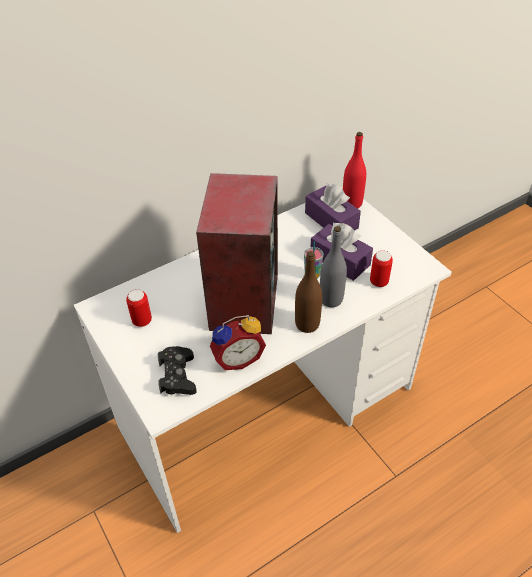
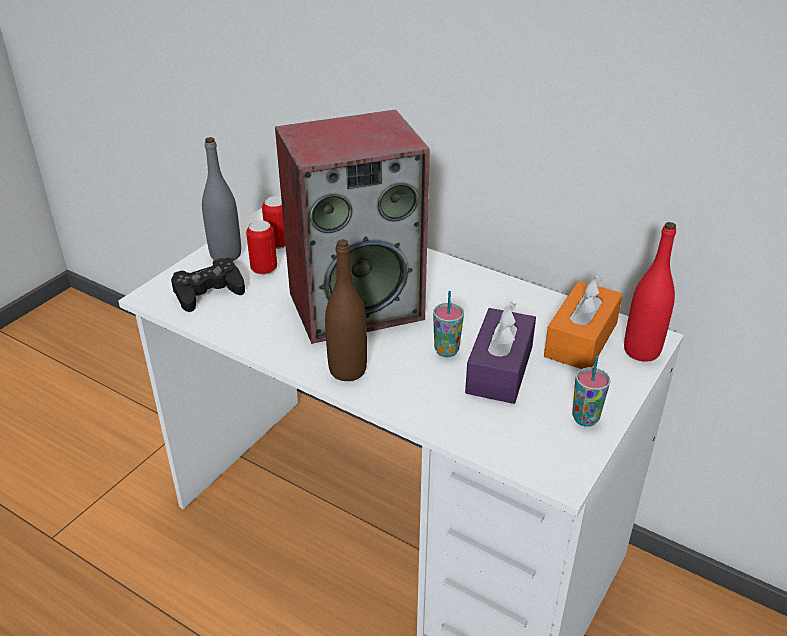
camera: 65 degrees right, 10 degrees down
alarm clock [210,315,266,370] -> none
purple tissue box [305,183,361,231] -> orange tissue box [544,275,623,369]
grey bottle [320,226,347,307] -> grey bottle moved to [202,137,241,261]
can [370,251,393,287] -> can moved to [246,220,277,275]
none -> cup [572,356,611,427]

